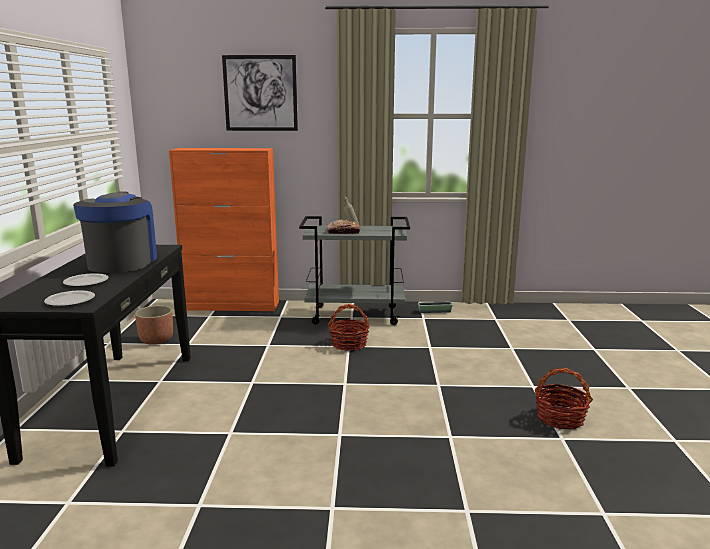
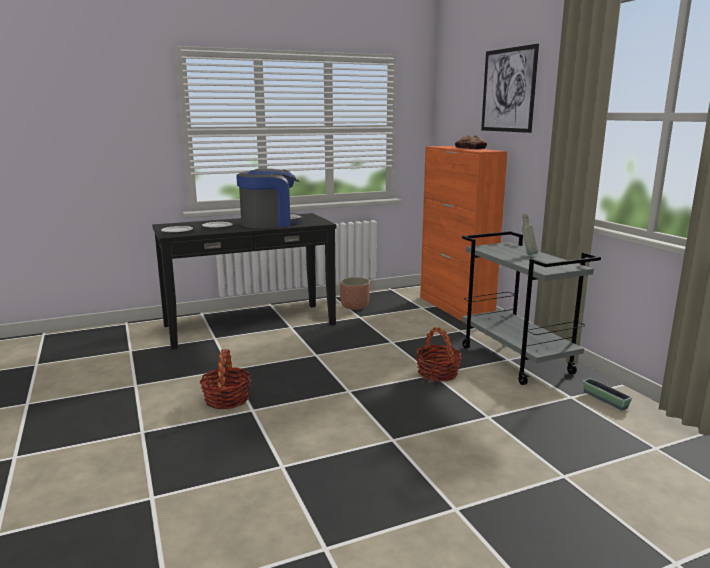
camera: 65 degrees right, 0 degrees up
bread [327,219,360,234] -> bread moved to [455,135,487,149]
basket [535,368,593,429] -> basket moved to [199,349,252,409]

